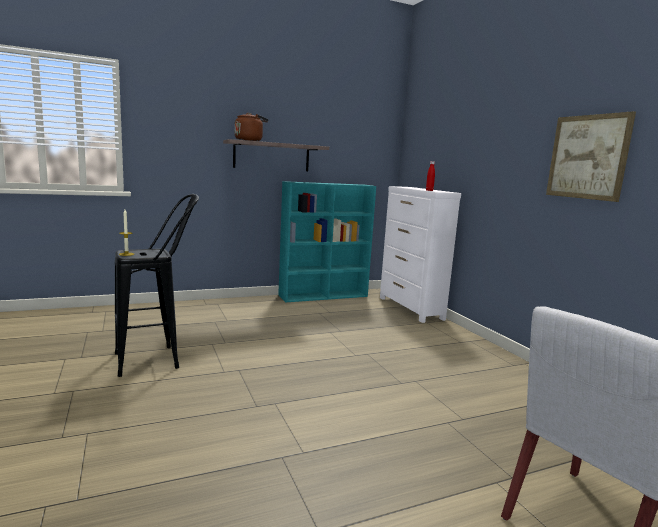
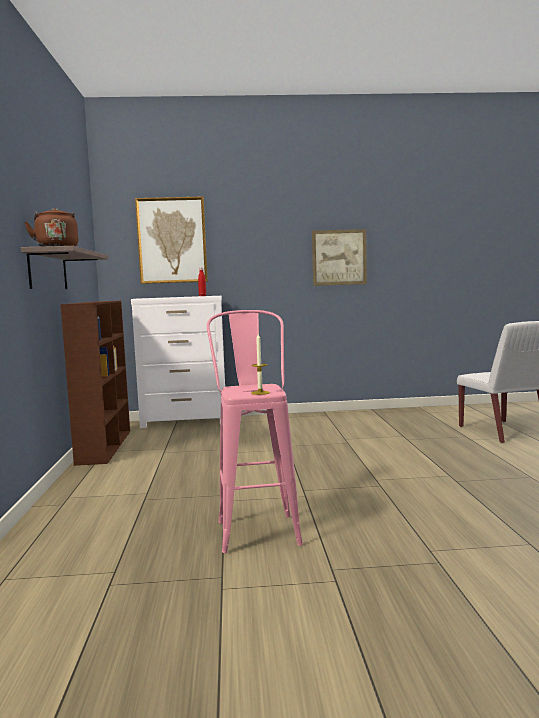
camera: 70 degrees left, 5 degrees down
black stool [115,194,199,377] -> pink stool [207,310,303,553]
turquoise bookcase [278,181,376,303] -> brown bookcase [61,301,130,466]
none -> picture [135,196,208,284]

